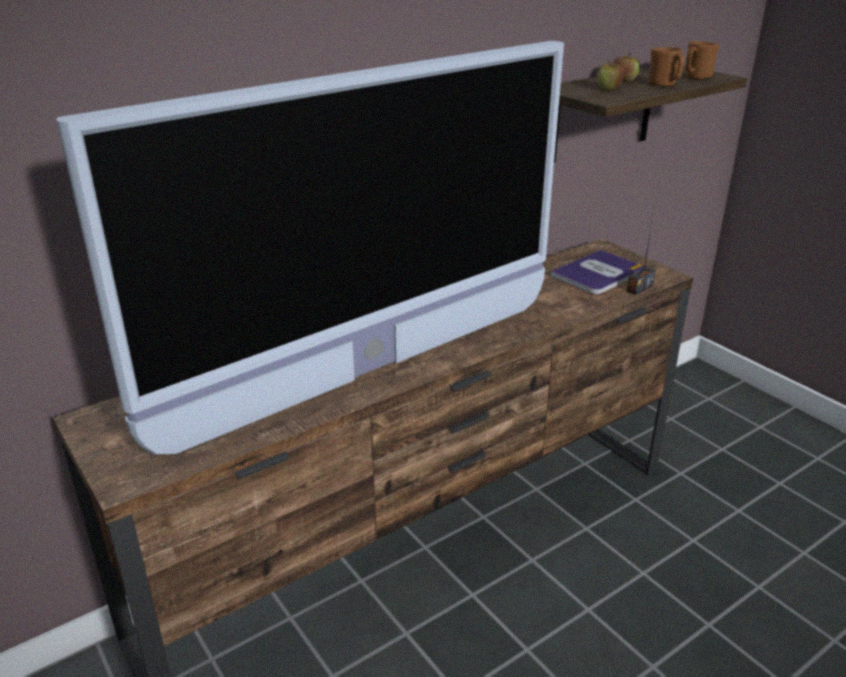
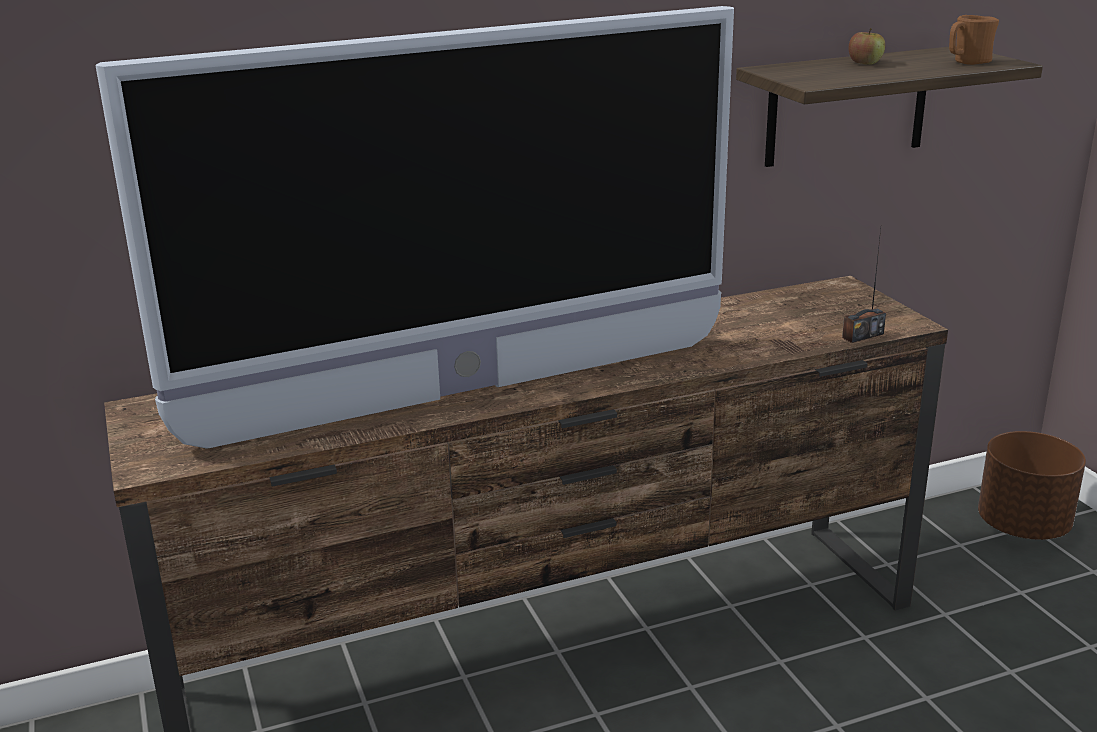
camera: 15 degrees right, 5 degrees down
book [550,250,644,294] -> none
apple [597,60,624,90] -> none
brown mug [648,47,684,86] -> none
none -> brown planter [978,431,1086,540]

